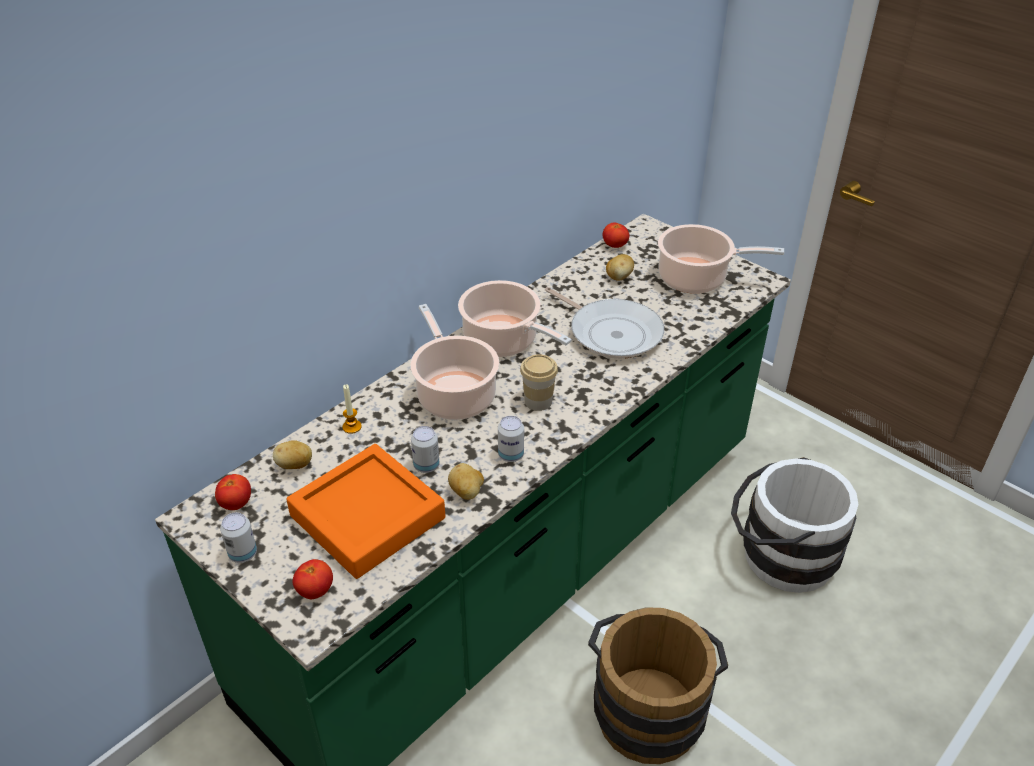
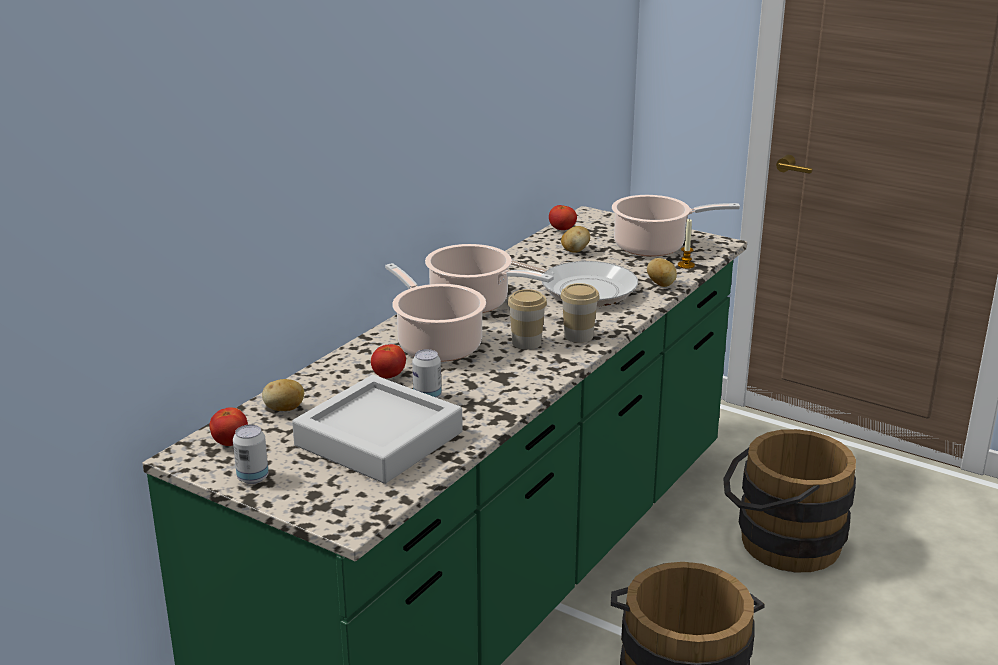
camera: 10 degrees left, 15 degrees down
orange tray [286,444,445,579] -> grey tray [292,375,463,484]
tomato [293,559,333,599] -> tomato moved to [371,344,406,378]
candle [343,384,362,434] -> candle moved to [678,218,695,269]
potato [448,463,484,500] -> potato moved to [647,258,677,287]
can [498,416,524,462] -> none
white bucket [731,457,859,593] -> brown bucket [723,429,856,572]
none -> cup [560,283,600,343]

